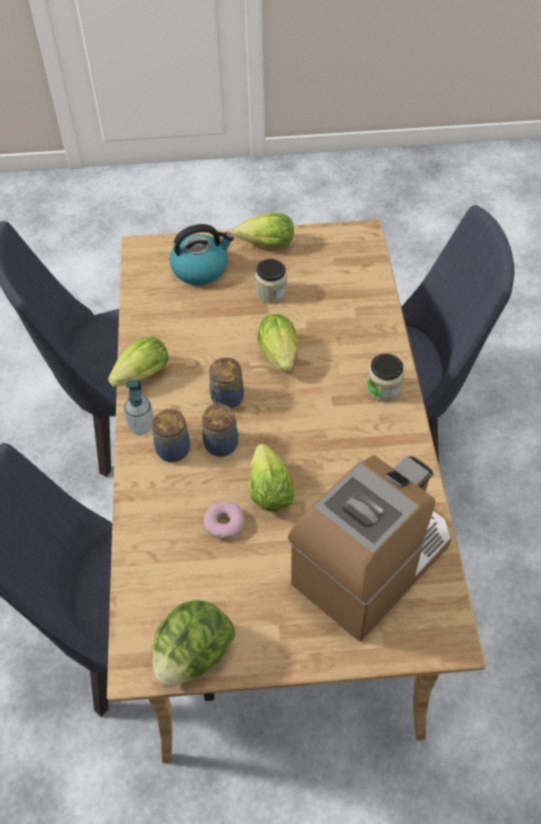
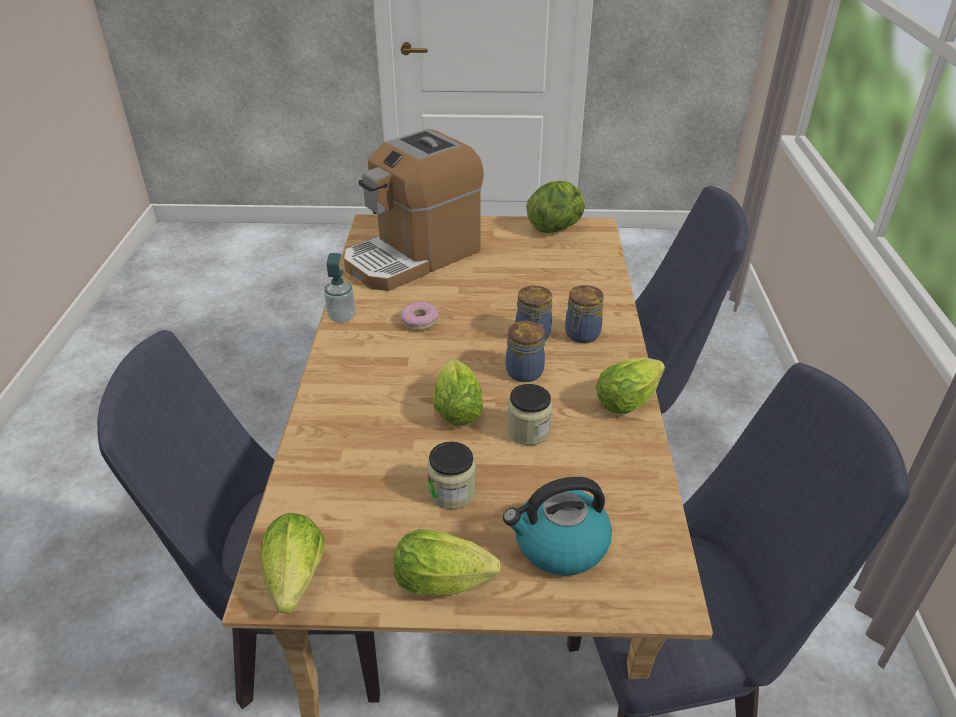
camera: 175 degrees left, 15 degrees down
soap dispenser [124,380,154,436] -> soap dispenser moved to [324,253,355,323]
donut [203,501,245,540] -> donut moved to [400,301,439,330]
lettuce [249,444,294,512] -> lettuce moved to [260,513,324,614]
jar [367,354,404,402] -> jar moved to [507,384,552,445]

